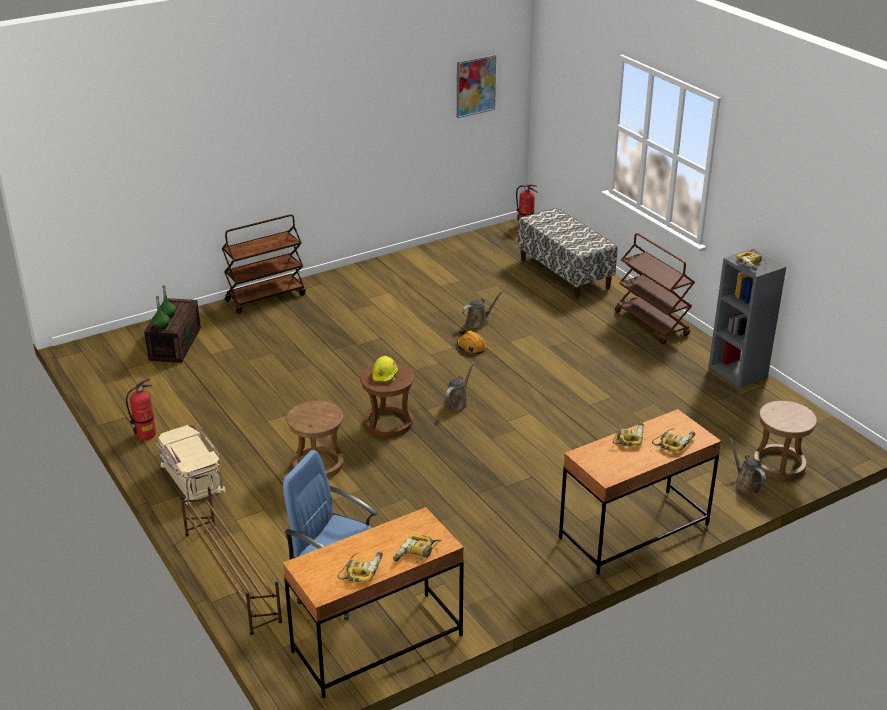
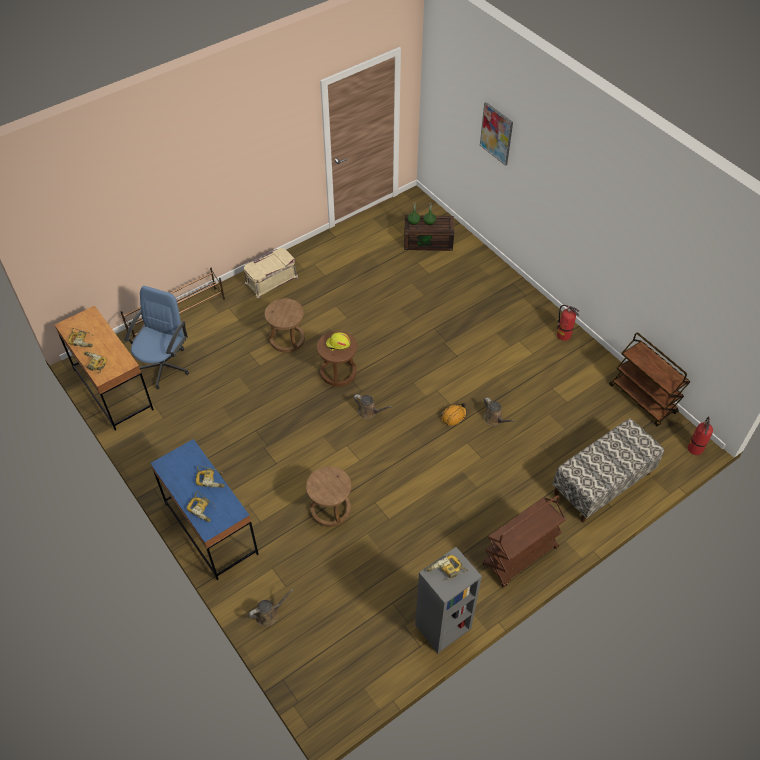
camera: 85 degrees right, 20 degrees up
fire extinguisher [126,378,156,440] -> fire extinguisher moved to [557,305,579,341]
brown cart [222,214,306,314] -> brown cart moved to [609,333,690,426]
picture [457,54,496,118] -> picture moved to [480,102,513,166]
brown desk [559,409,721,575] -> blue desk [150,439,258,580]
brown stool [753,401,817,480] -> brown stool moved to [306,466,351,527]

